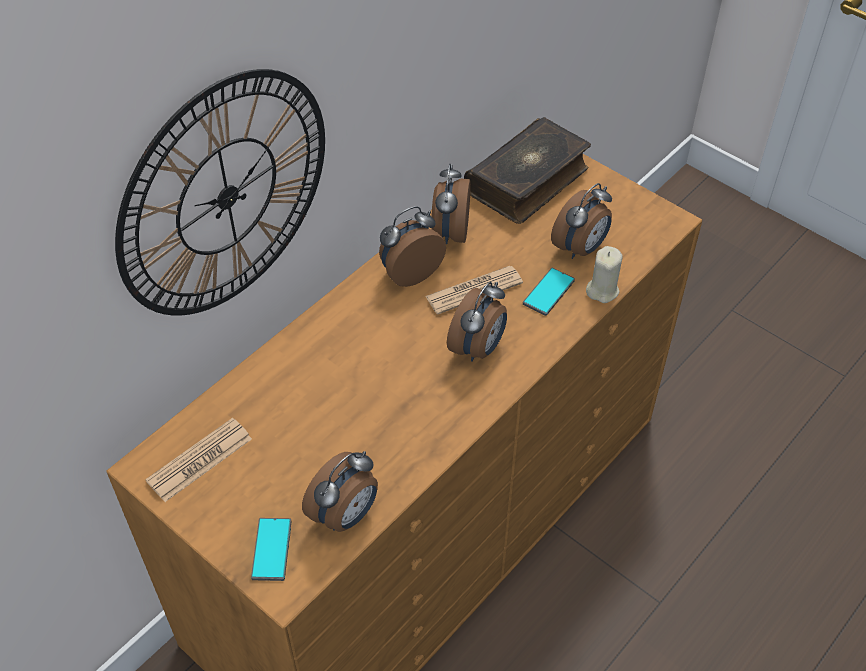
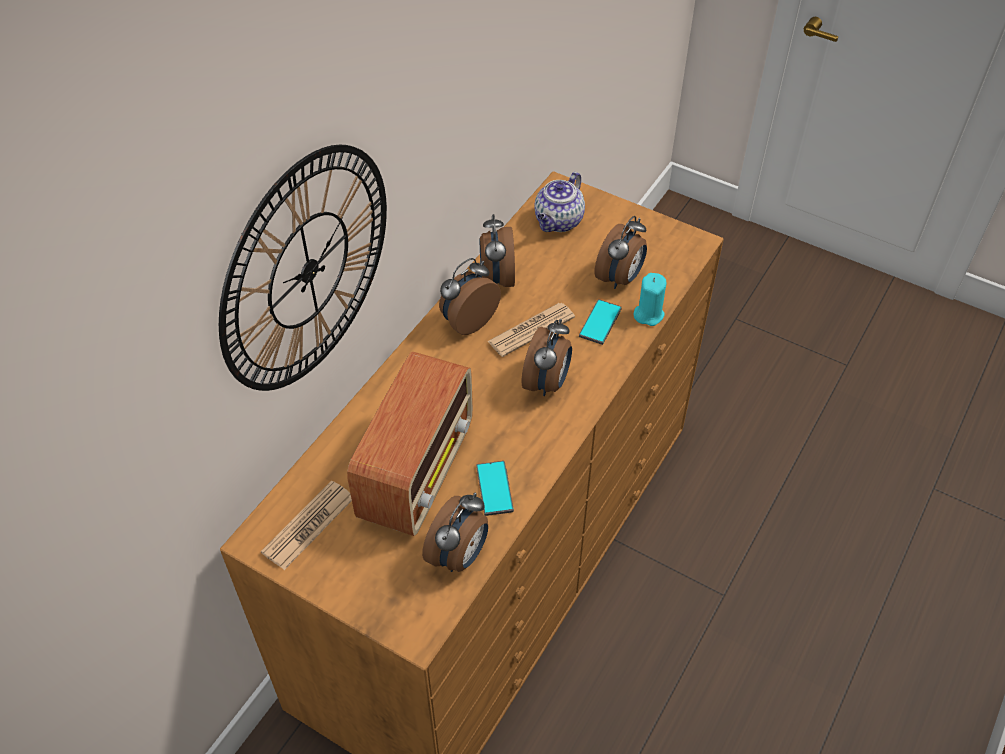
camera: 10 degrees left, 0 degrees up
phone [251,518,291,581] -> phone moved to [476,461,514,516]
book [464,117,591,224] -> teapot [534,172,585,232]
beige candle [586,246,623,303] -> turquoise candle [634,273,666,326]
none -> radio [347,352,473,536]

